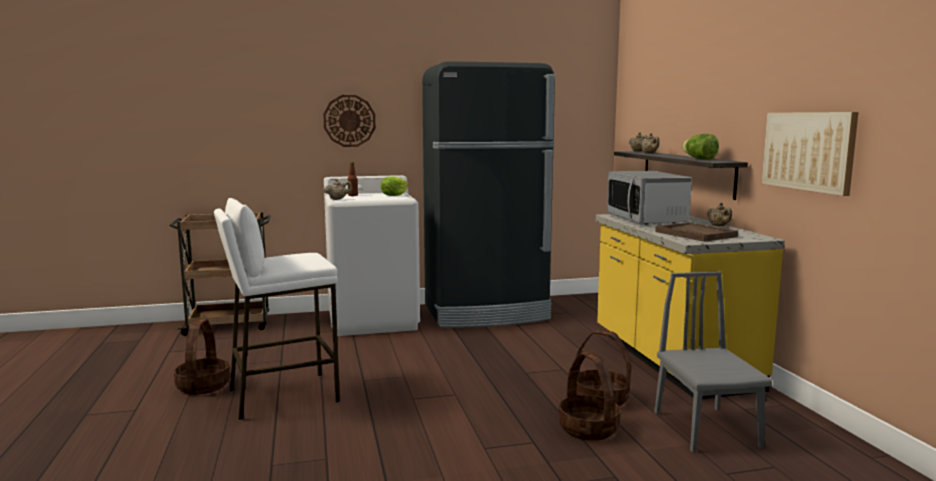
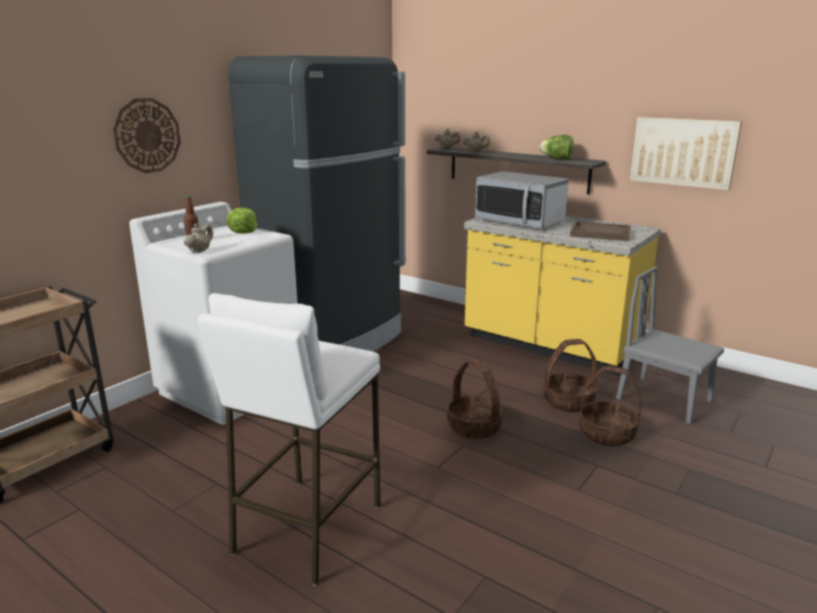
camera: 40 degrees left, 10 degrees up
basket [174,319,230,395] -> basket moved to [447,359,503,439]
beige teapot [707,202,732,226] -> none

